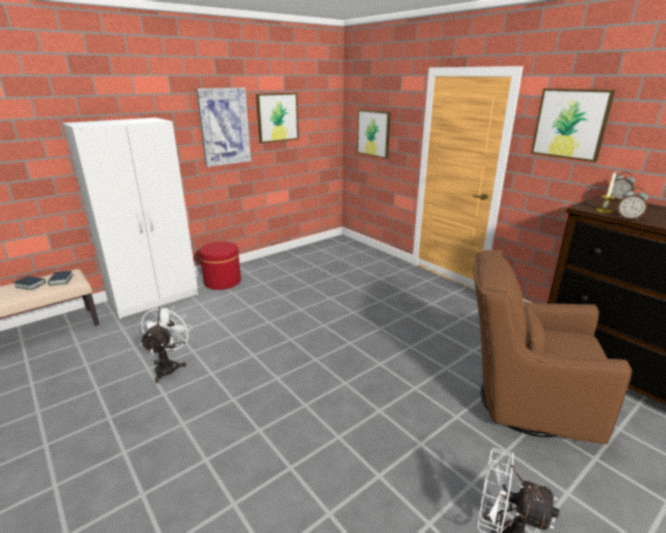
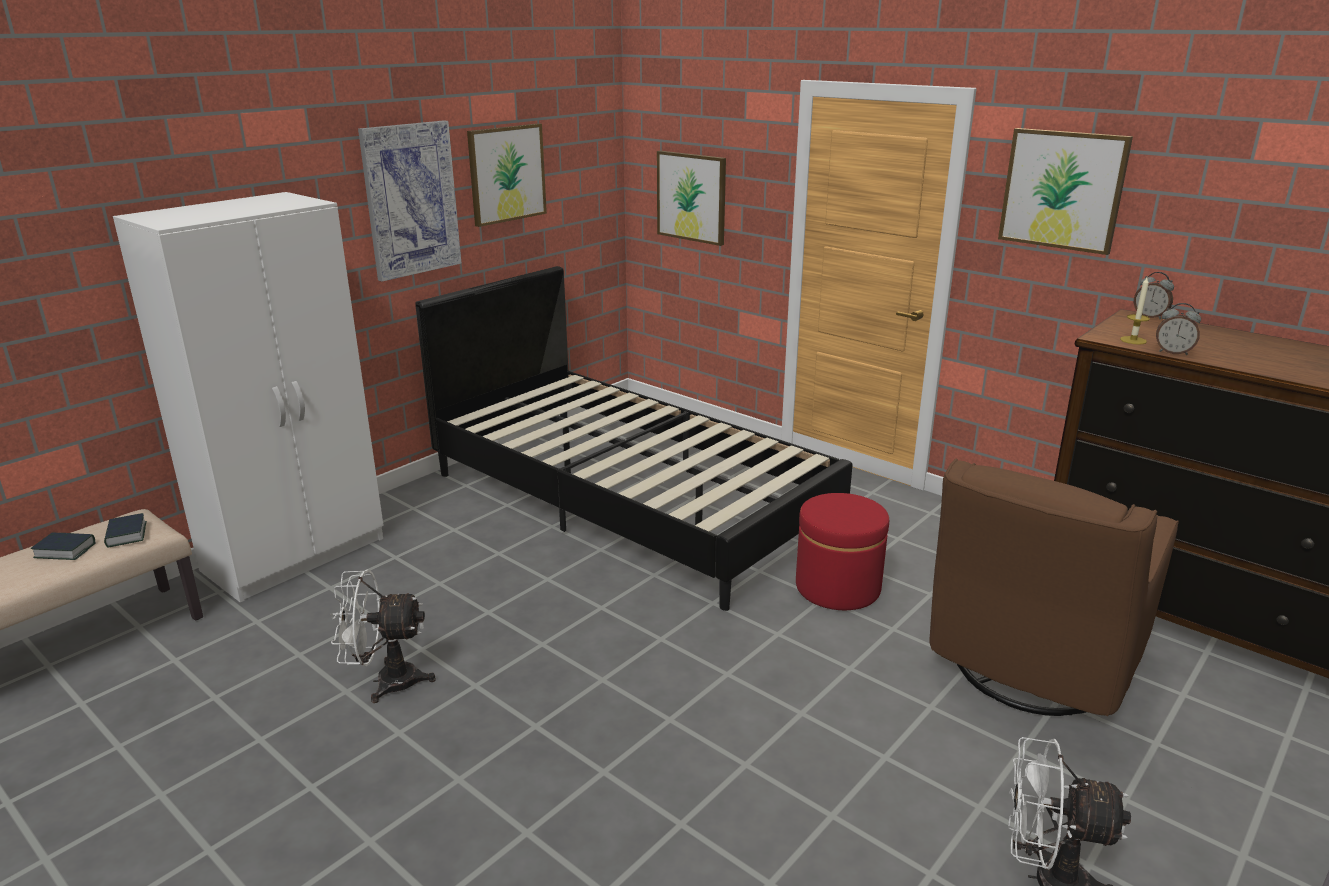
camera: 10 degrees left, 0 degrees up
white fan [140,304,192,383] -> white fan turned 90 degrees counterclockwise [330,569,436,703]
red ottoman [199,241,241,290] -> red ottoman moved to [796,493,889,610]
brown armchair [473,250,632,444] -> brown armchair turned 60 degrees counterclockwise [930,458,1179,716]
none -> black bed [415,266,853,611]

